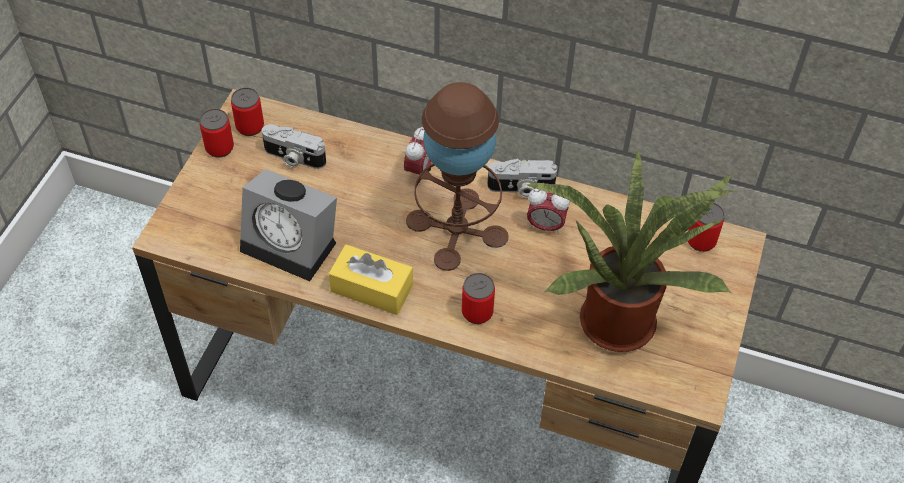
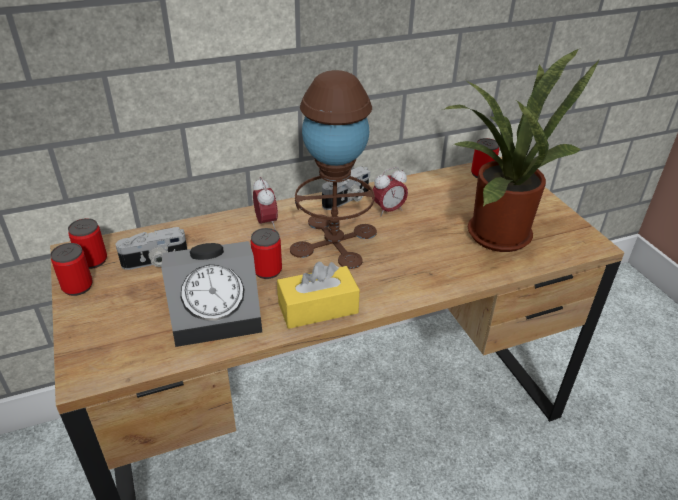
camera: 40 degrees left, 15 degrees down
can [462,273,495,324] -> can moved to [251,228,282,279]

